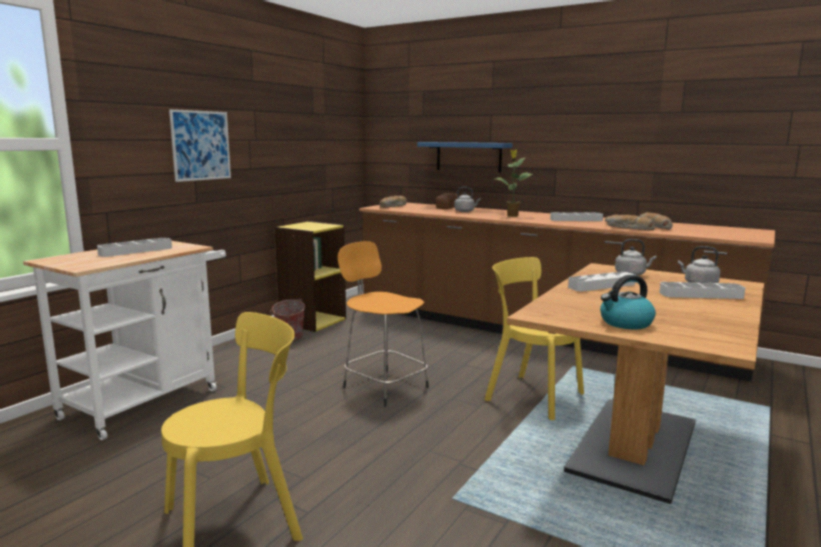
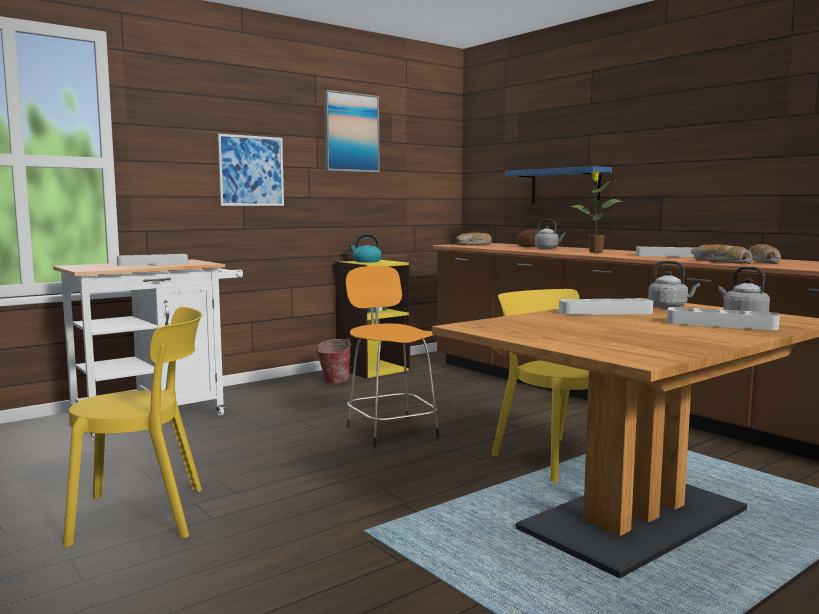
camera: 20 degrees right, 5 degrees down
kettle [600,275,656,329] -> kettle moved to [349,234,382,262]
none -> picture [324,90,379,172]

